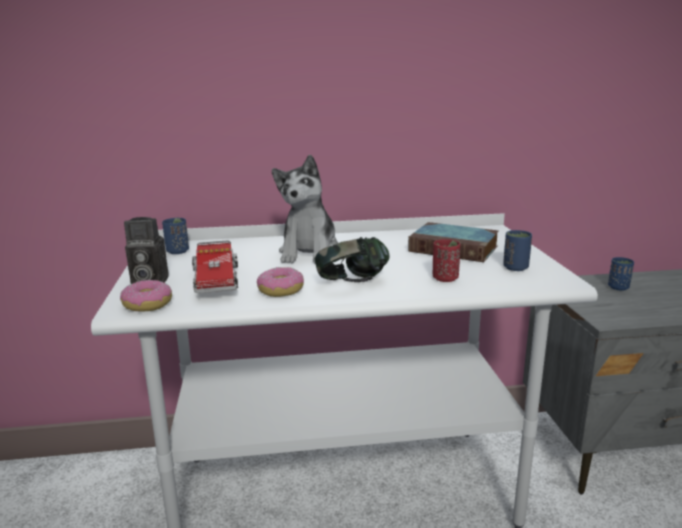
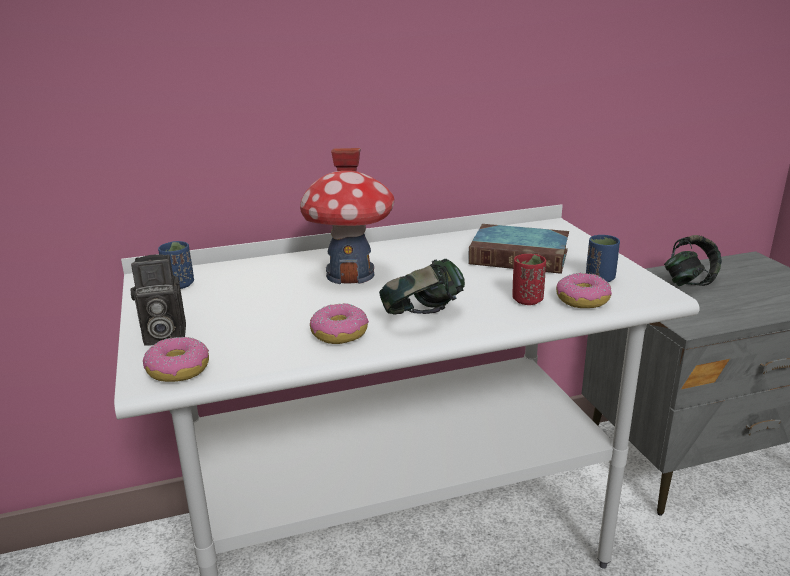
camera: 10 degrees left, 5 degrees up
toy truck [192,240,238,293] -> none
plush toy [272,155,338,264] -> toy house [300,148,394,284]
blue cup [608,257,634,291] -> headphones [664,235,722,286]
none -> donut [556,273,612,308]

